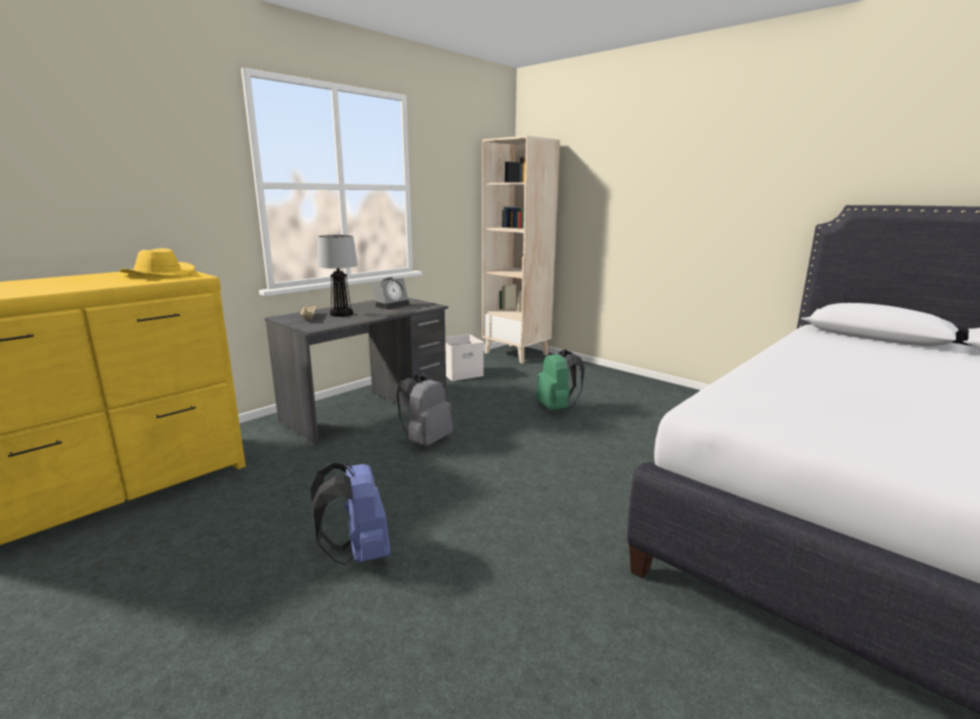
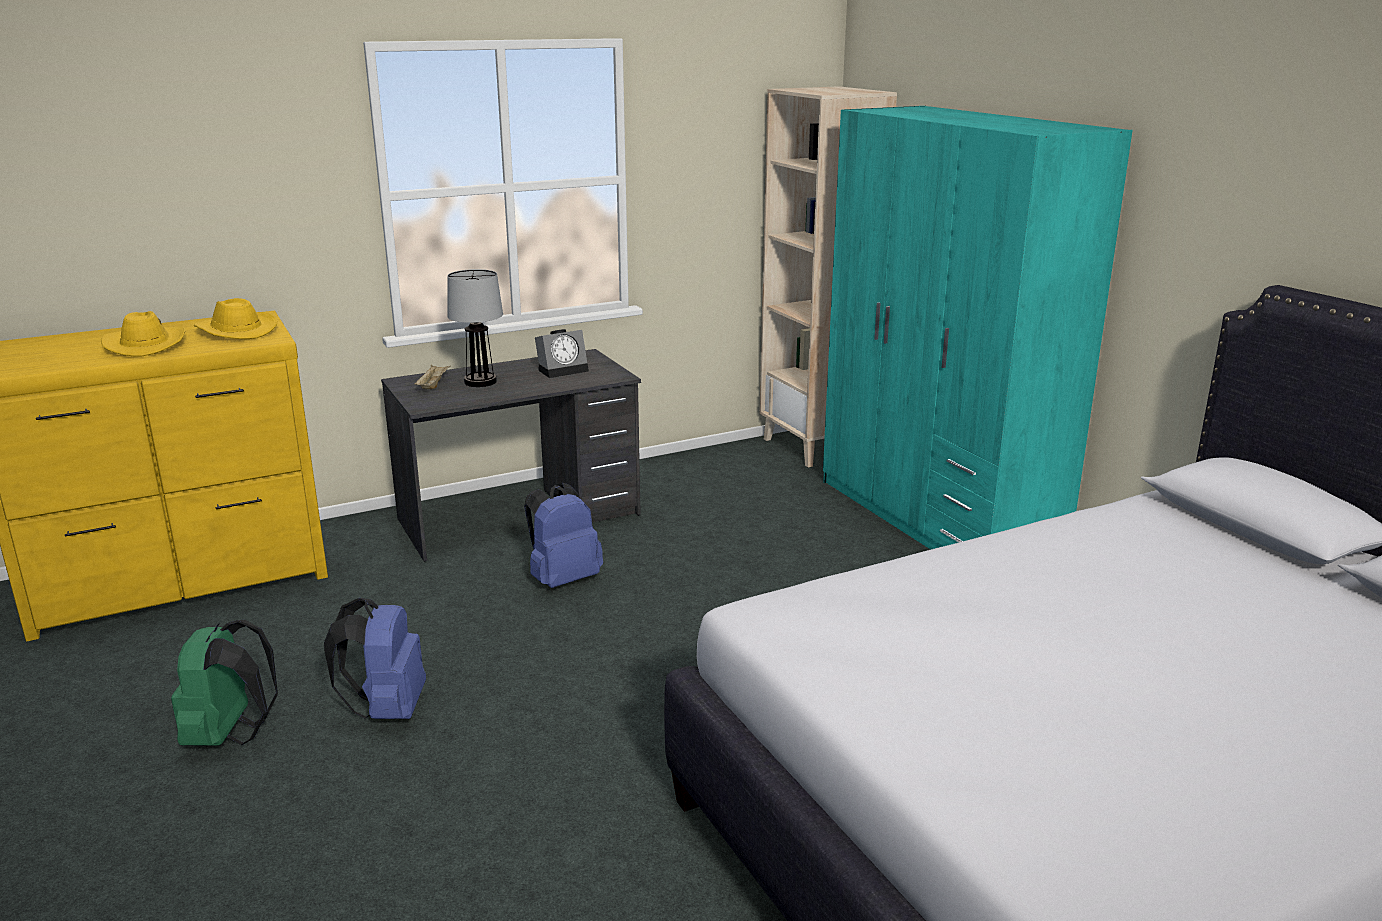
camera: 20 degrees right, 5 degrees up
grey backpack [396,373,453,446] -> blue backpack [524,483,603,588]
white storage box [445,334,484,381] -> none
green backpack [536,349,585,410] -> green backpack moved to [171,620,278,746]
none -> yellow hat [101,311,186,357]
none -> turquoise wardrobe [823,106,1133,549]

